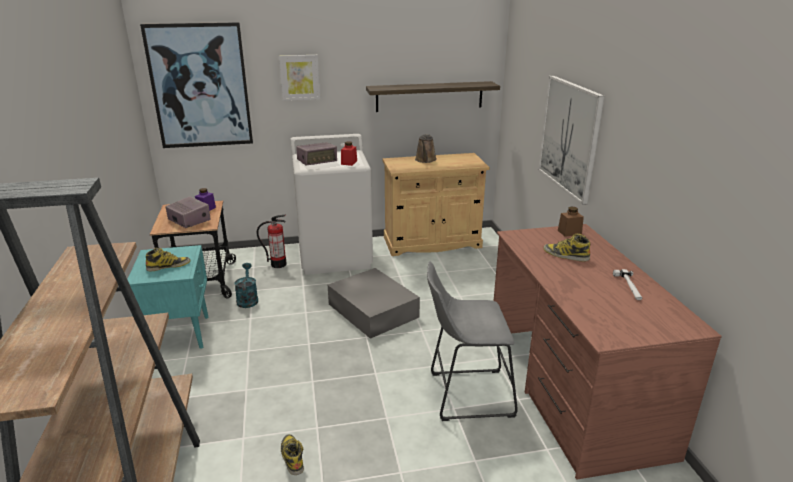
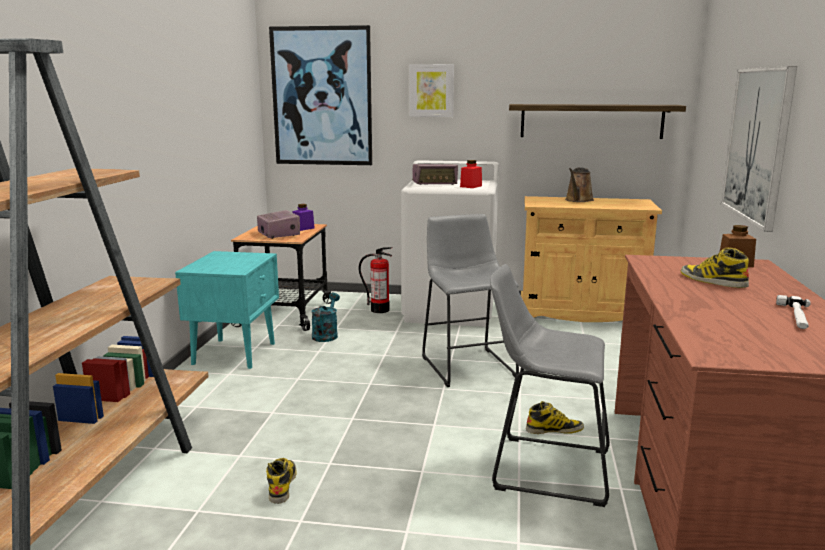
camera: 20 degrees right, 10 degrees down
boot [146,248,191,271] -> boot moved to [526,401,584,434]
grey storage box [328,268,420,339] -> grey stool [422,214,519,387]

